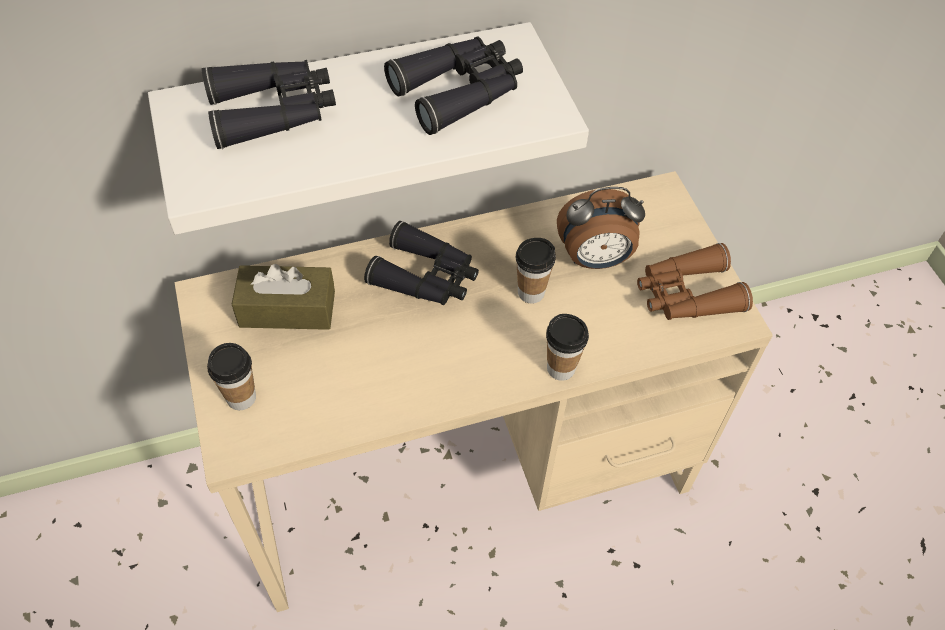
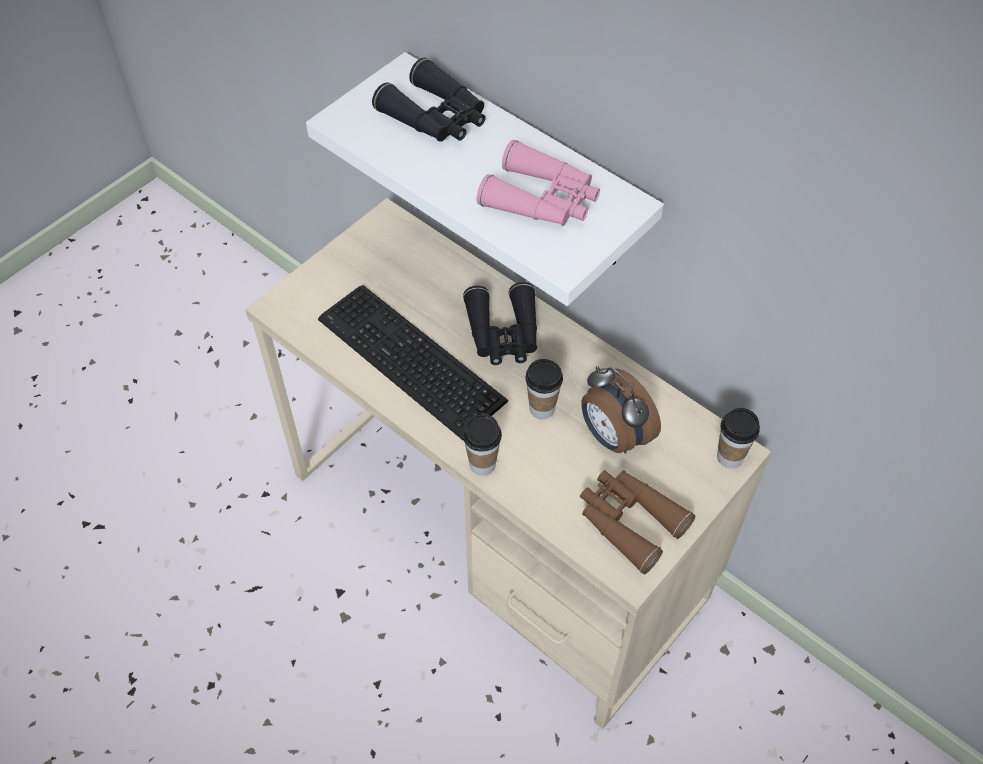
camera: 60 degrees right, 0 degrees up
cup [207,343,256,410] -> cup moved to [717,408,760,469]
brown tissue box [232,264,335,330] -> none
black binoculars [384,36,523,135] -> pink binoculars [477,140,600,226]
none -> keyboard [318,285,508,440]

